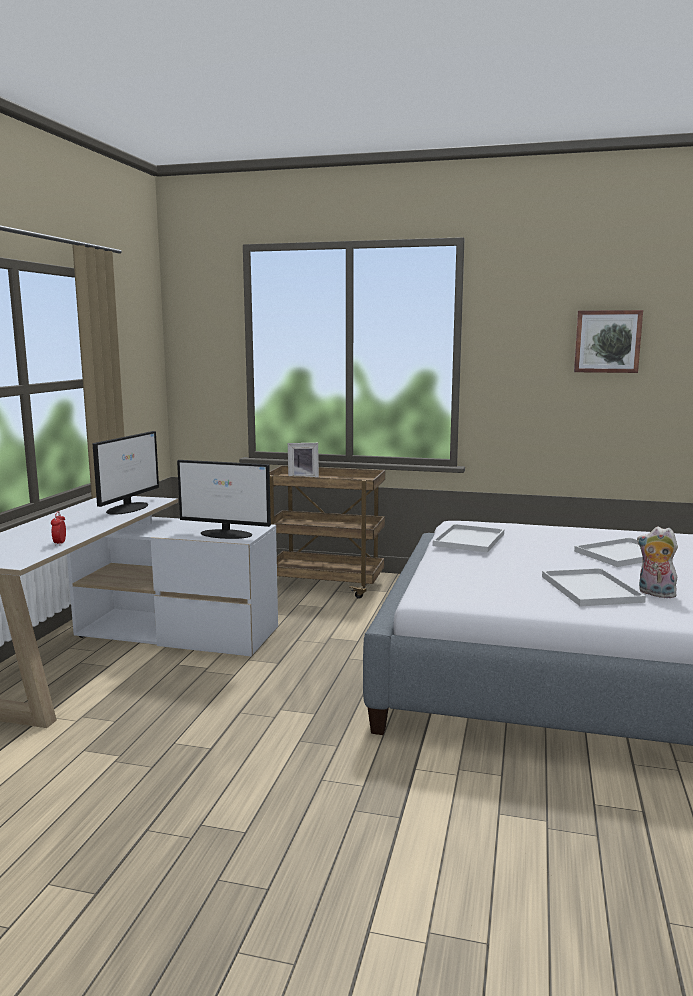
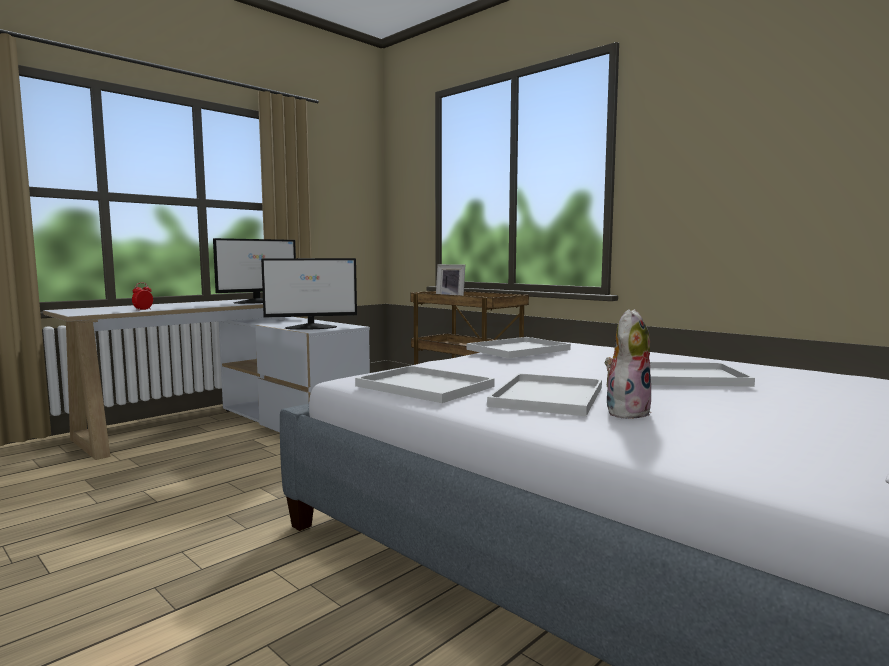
camera: 30 degrees right, 5 degrees down
monitor [177,460,271,539] -> monitor turned 60 degrees counterclockwise [261,258,357,330]
picture [574,310,643,373] -> none
plush toy [637,527,678,598] -> plush toy turned 60 degrees clockwise [605,309,651,419]
none -> white tray [355,366,495,403]

